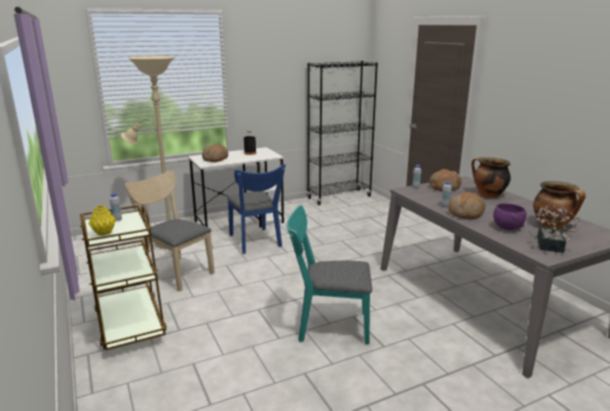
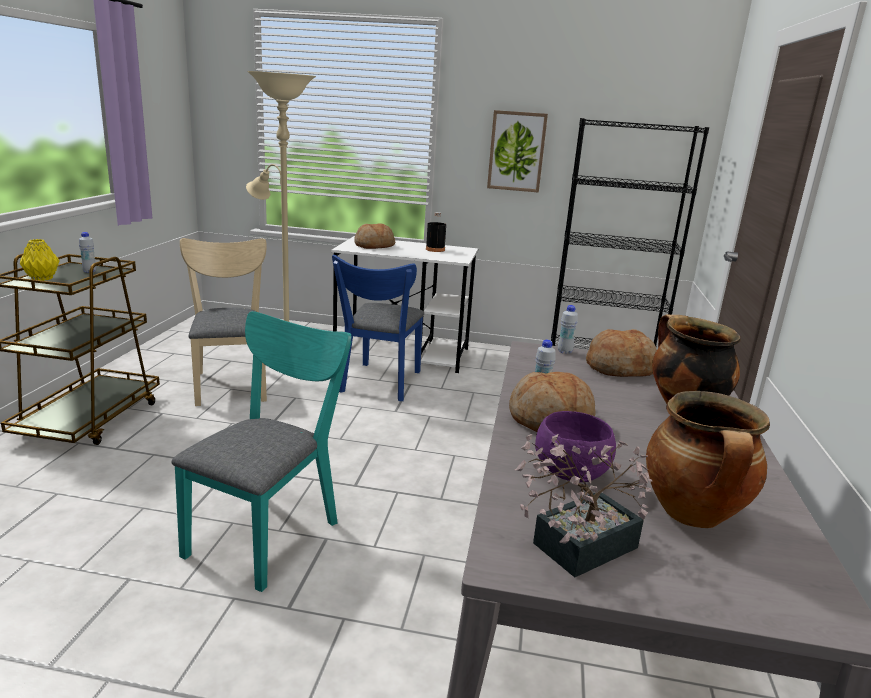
camera: 35 degrees right, 0 degrees up
turquoise chair [286,205,372,344] -> turquoise chair turned 75 degrees clockwise [172,311,351,592]
none -> picture [487,110,548,193]

